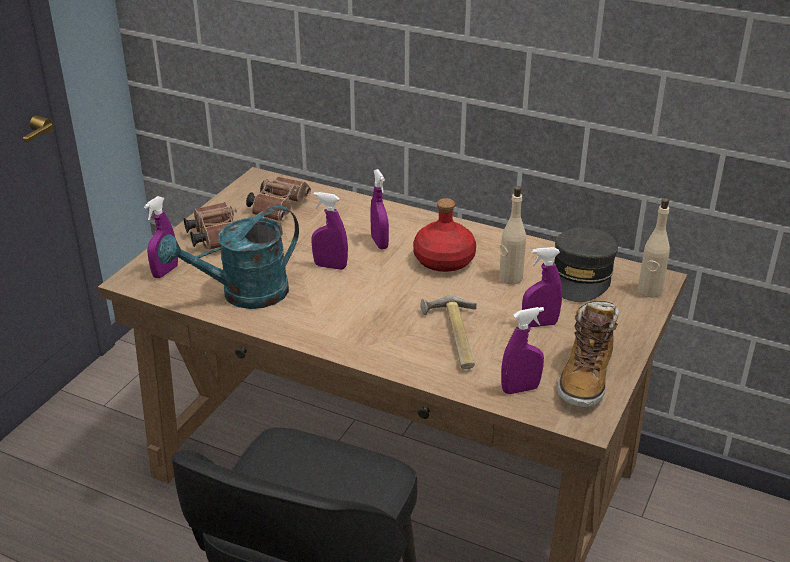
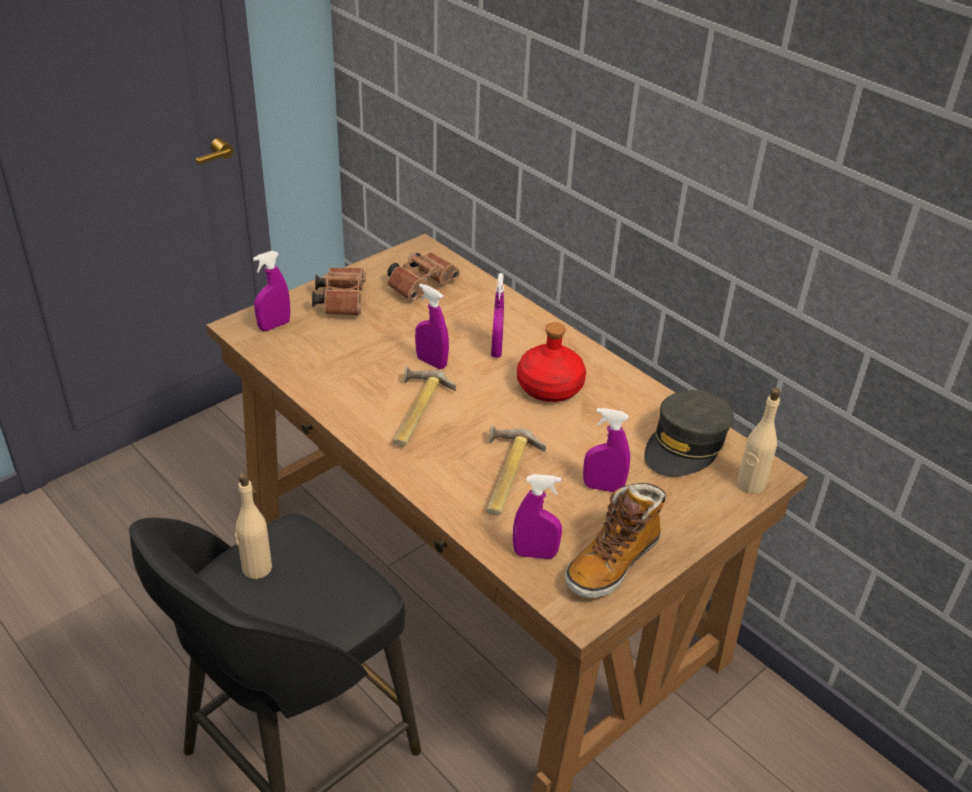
camera: 20 degrees right, 5 degrees up
turquoise watering can [158,206,299,309] -> none
beige bottle [499,186,526,284] -> beige bottle moved to [235,473,272,579]
none -> hammer [393,366,456,446]

